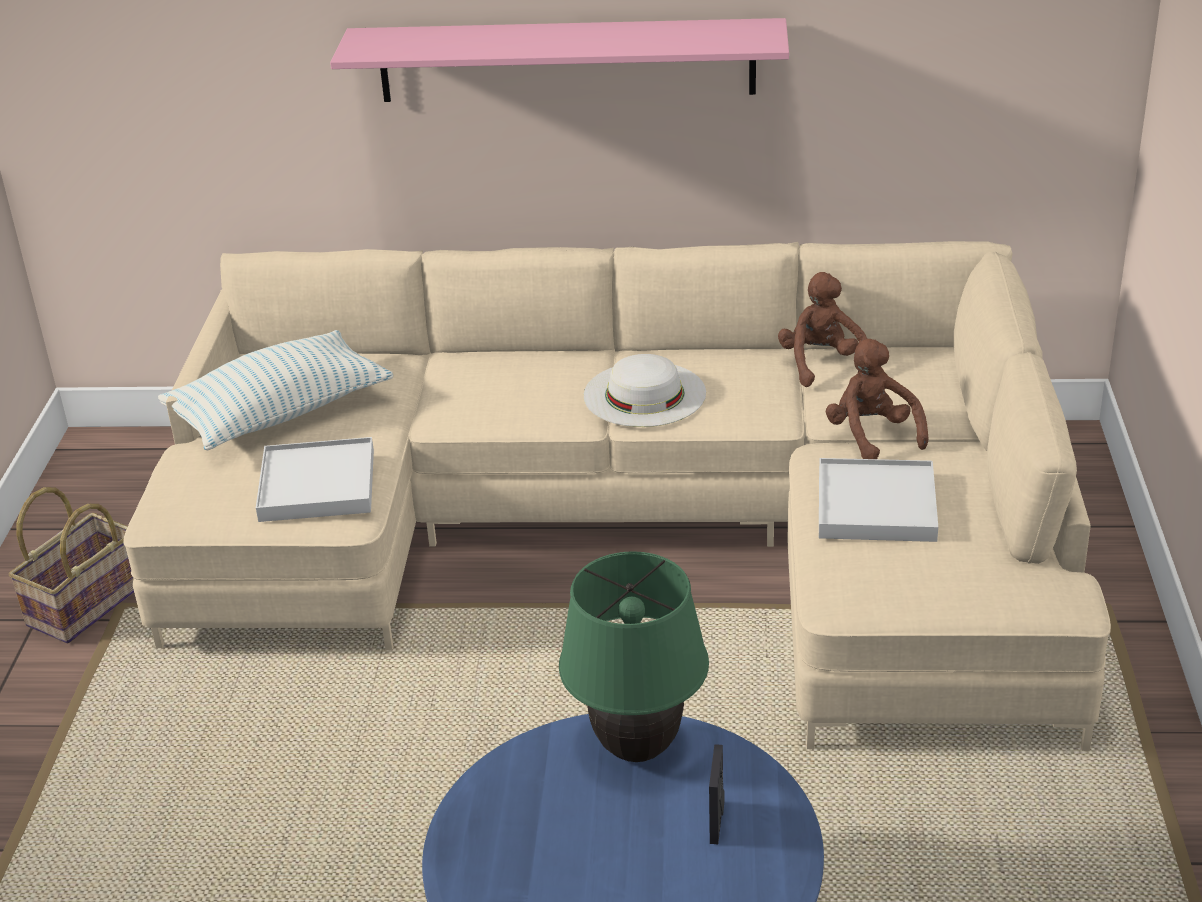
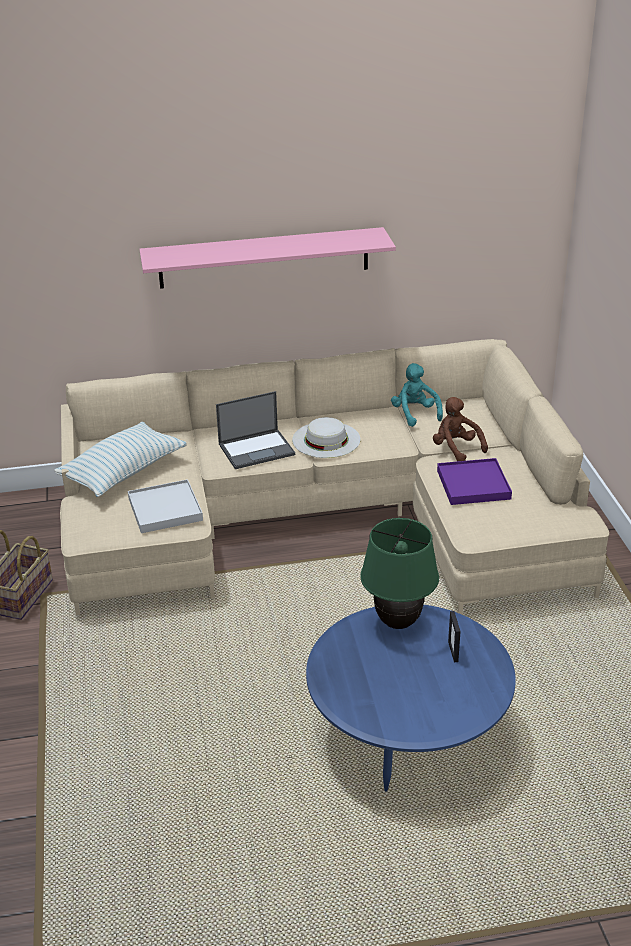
camera: 15 degrees left, 0 degrees up
brown plush toy [778,272,867,387] -> turquoise plush toy [391,363,443,427]
white tray [819,458,938,542] -> purple tray [437,458,512,505]
none -> laptop [216,391,295,469]

